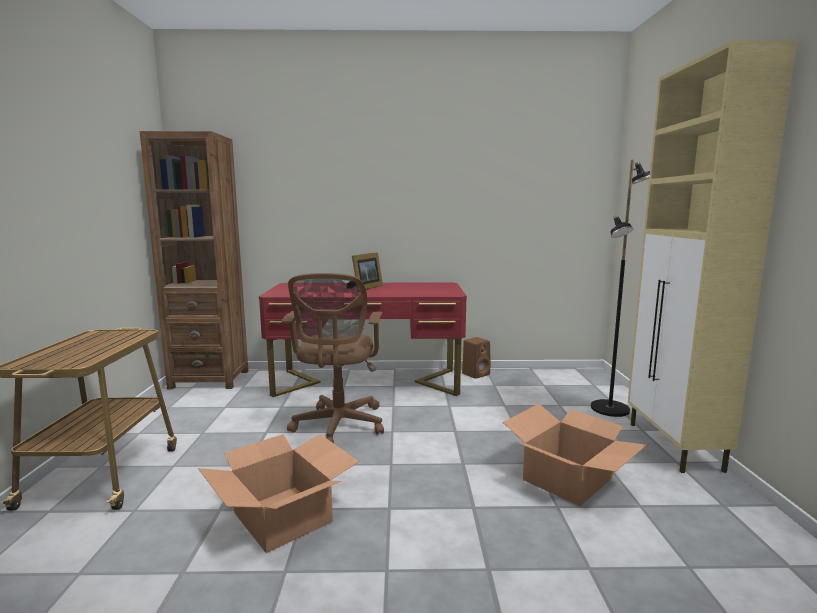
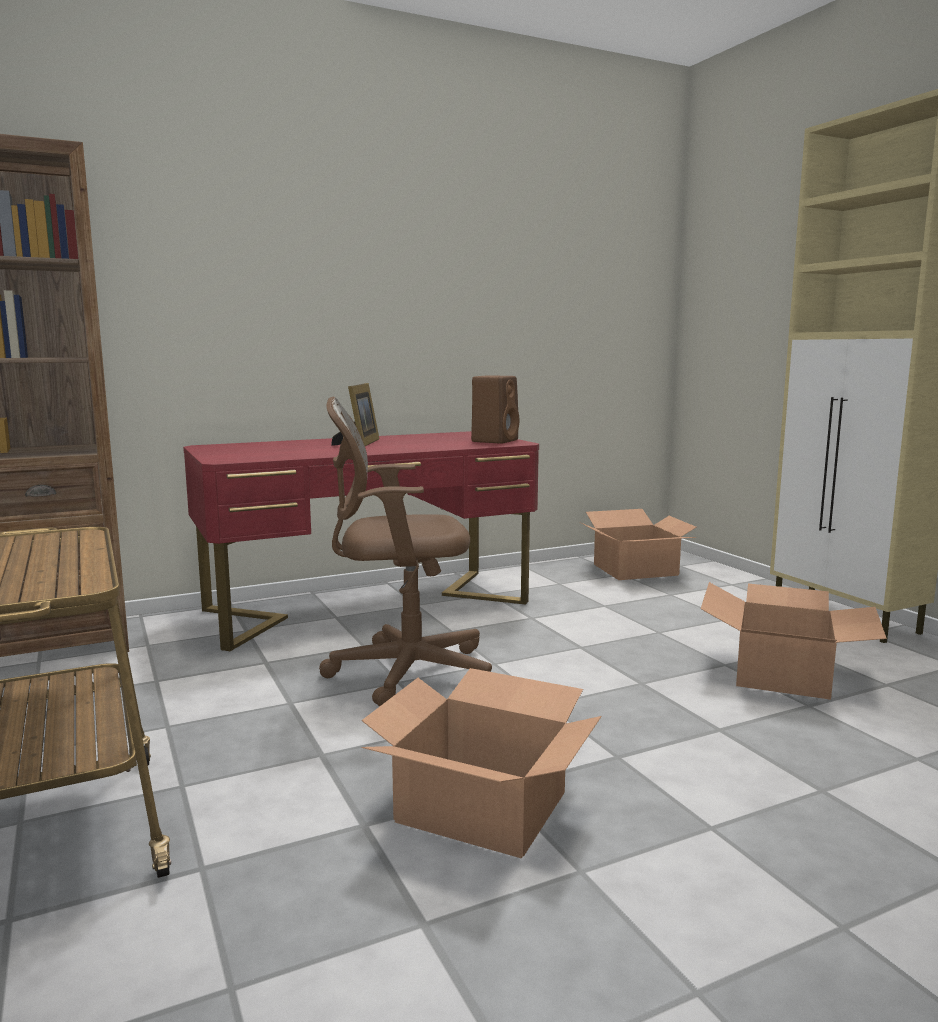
camera: 25 degrees left, 0 degrees up
brown office chair [282,273,384,443] -> brown office chair turned 105 degrees clockwise [319,396,492,707]
brown speaker [462,337,491,379] -> brown speaker moved to [471,375,519,444]
black floor lamp [591,160,650,417] -> none
none -> cardboard box [580,509,696,580]

